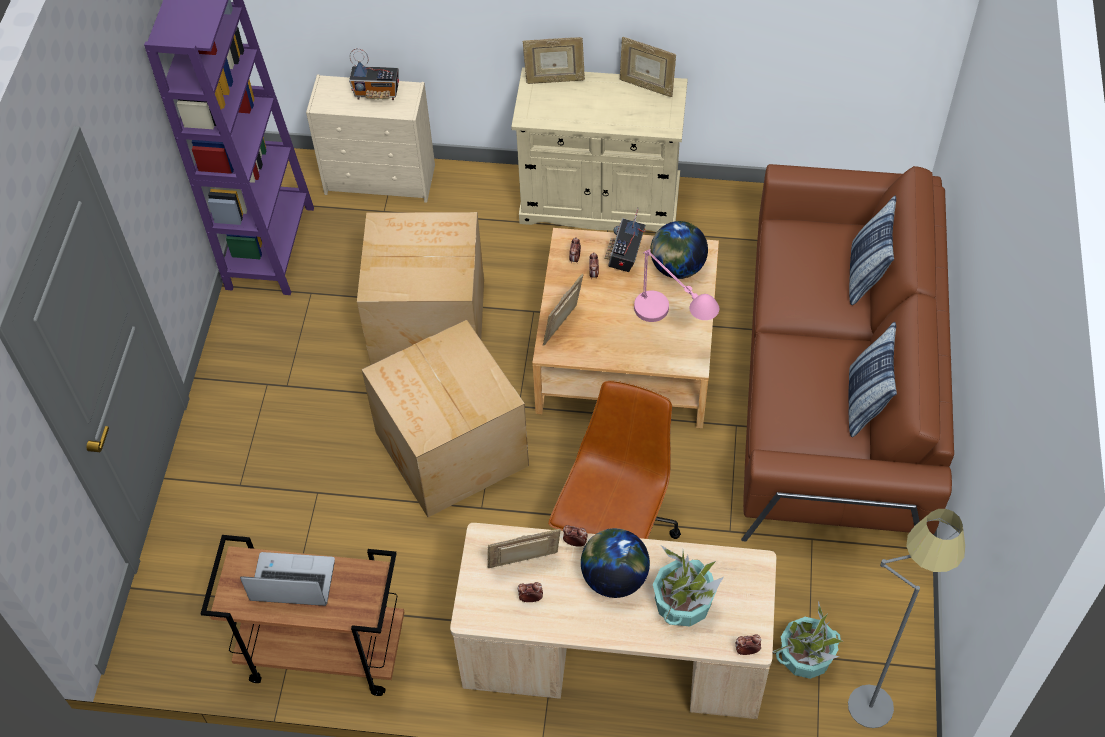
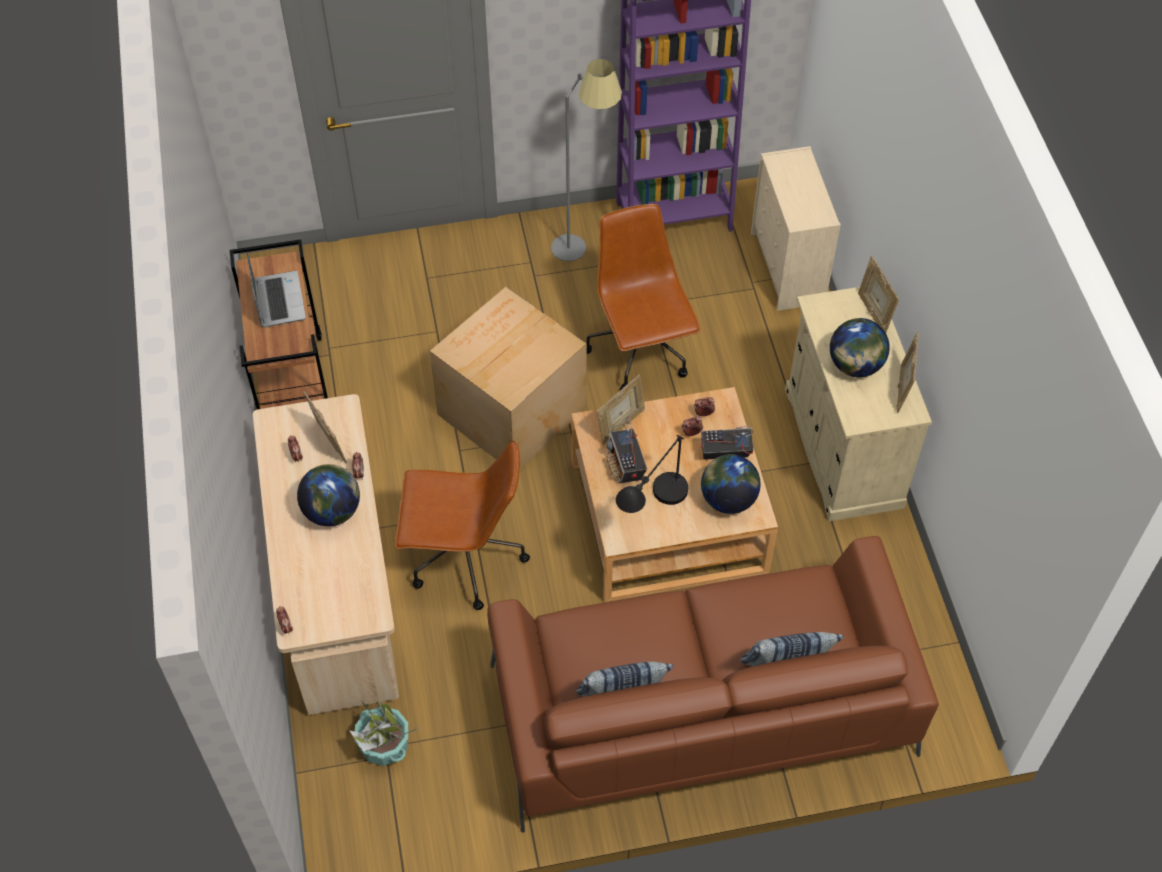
camera: 70 degrees right, 0 degrees up
radio [349,48,399,100] -> radio moved to [606,417,647,483]
cardboard box [357,212,484,365] -> brown office chair [586,204,701,390]
picture frame [543,274,583,346] -> picture frame turned 120 degrees clockwise [597,375,645,445]
pink table lamp [634,249,719,322] -> black table lamp [616,435,688,513]
potted plant [653,545,723,626] -> none
grey floor lamp [848,509,965,728] -> grey floor lamp moved to [551,59,622,261]
none -> globe [830,318,890,377]

